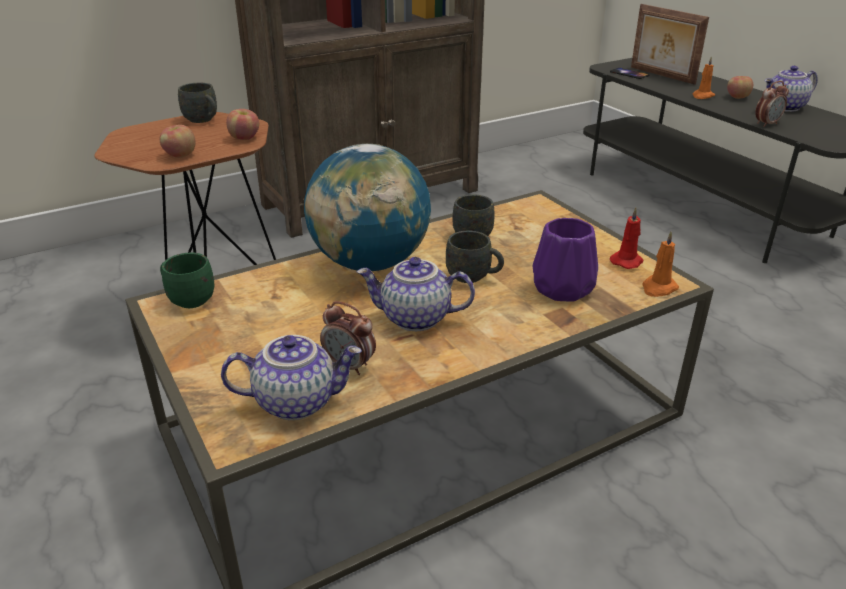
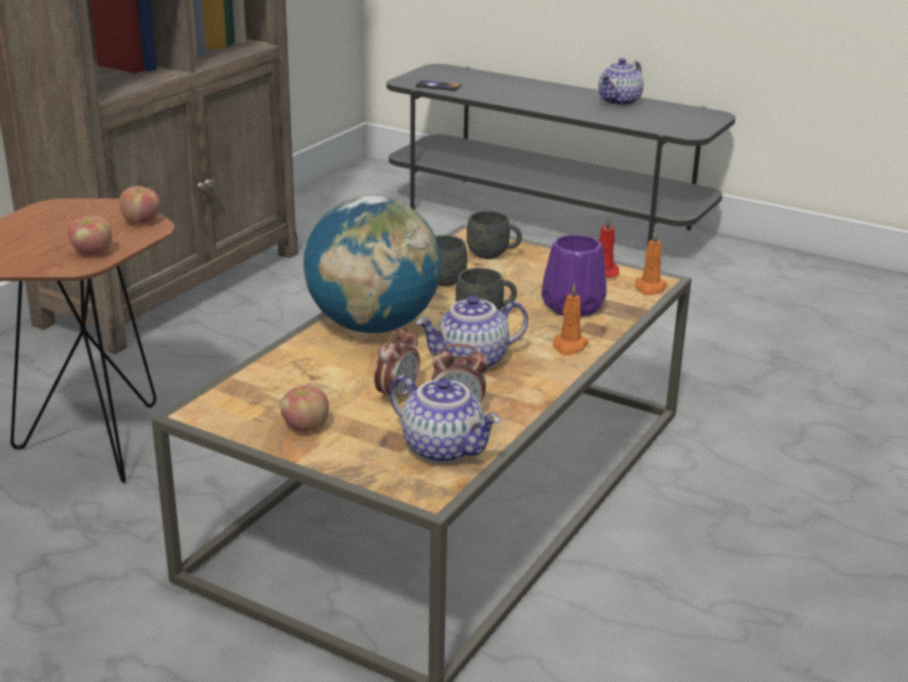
camera: 30 degrees left, 5 degrees down
green mug [160,253,215,308] -> none
grey mug [178,83,217,123] -> grey mug moved to [467,211,522,259]
teapot [221,335,362,420] -> teapot turned 75 degrees clockwise [389,375,500,464]
picture frame [631,4,709,85] -> none
orange candle [693,56,715,99] -> orange candle moved to [553,283,589,355]
apple [727,76,753,99] -> apple moved to [280,385,329,432]
alarm clock [755,81,789,127] -> alarm clock moved to [374,326,420,399]

